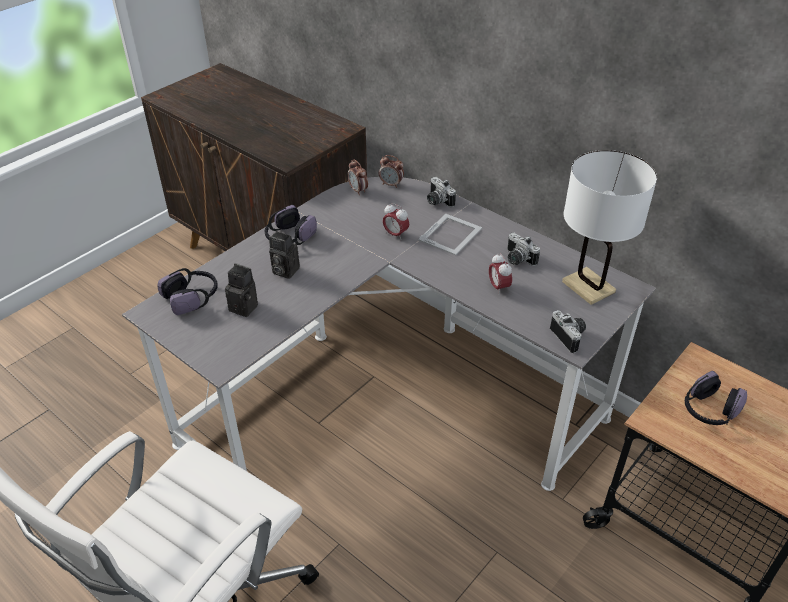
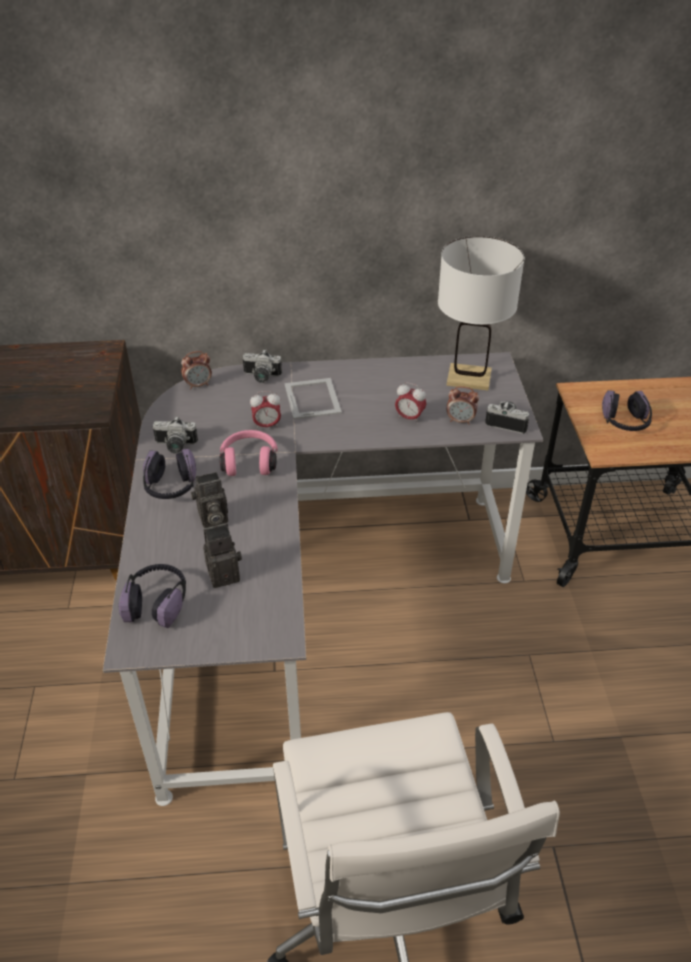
camera: 45 degrees left, 0 degrees up
alarm clock [348,160,368,195] -> alarm clock moved to [447,386,479,425]
camera [507,233,540,266] -> camera moved to [153,416,198,454]
none -> pink headphones [220,430,278,476]

